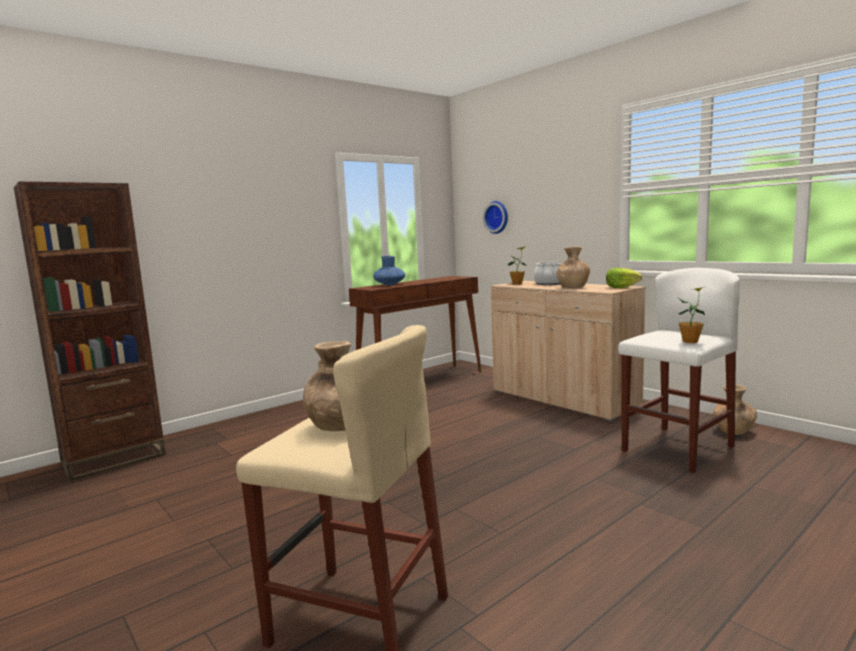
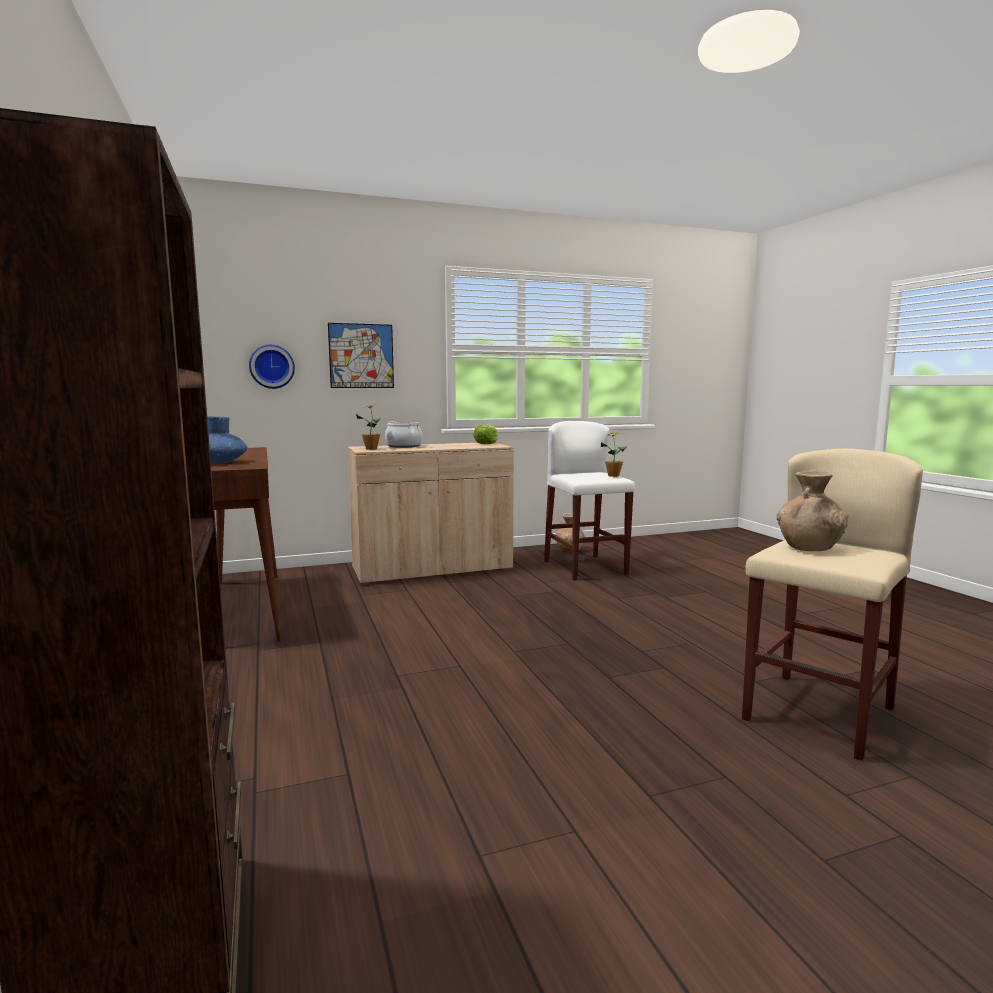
camera: 70 degrees left, 0 degrees up
brown vase [556,247,590,288] -> none
none -> picture [328,323,394,388]

